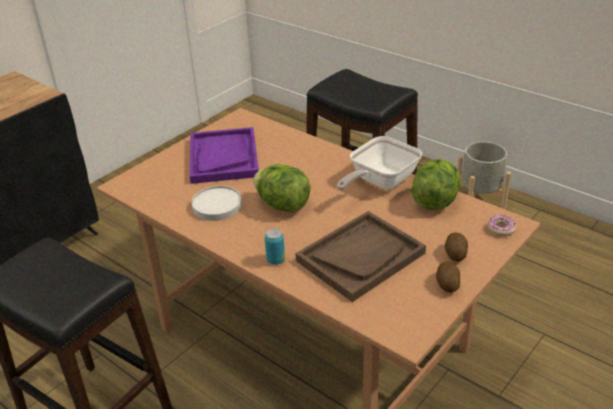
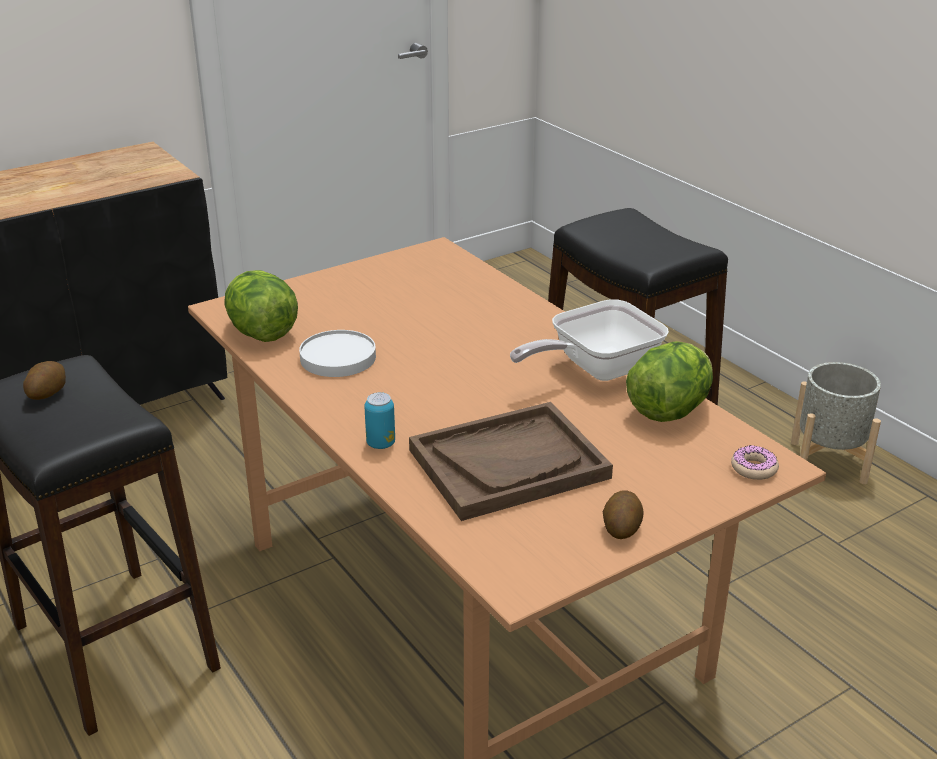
camera: 15 degrees right, 5 degrees down
purple tray [190,127,259,184] -> none
lettuce [253,164,311,212] -> lettuce moved to [224,270,298,342]
potato [445,232,468,261] -> potato moved to [23,361,66,400]

